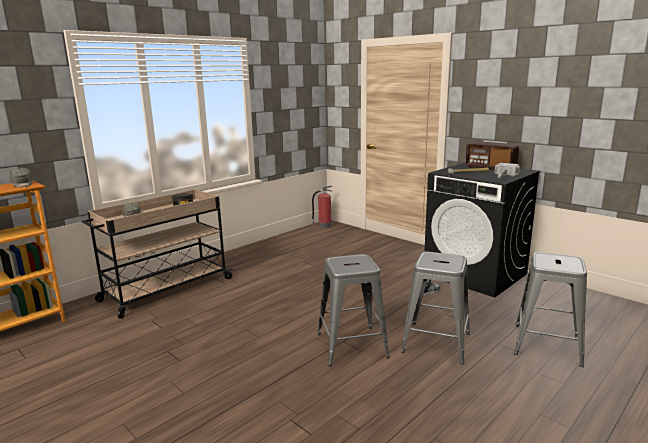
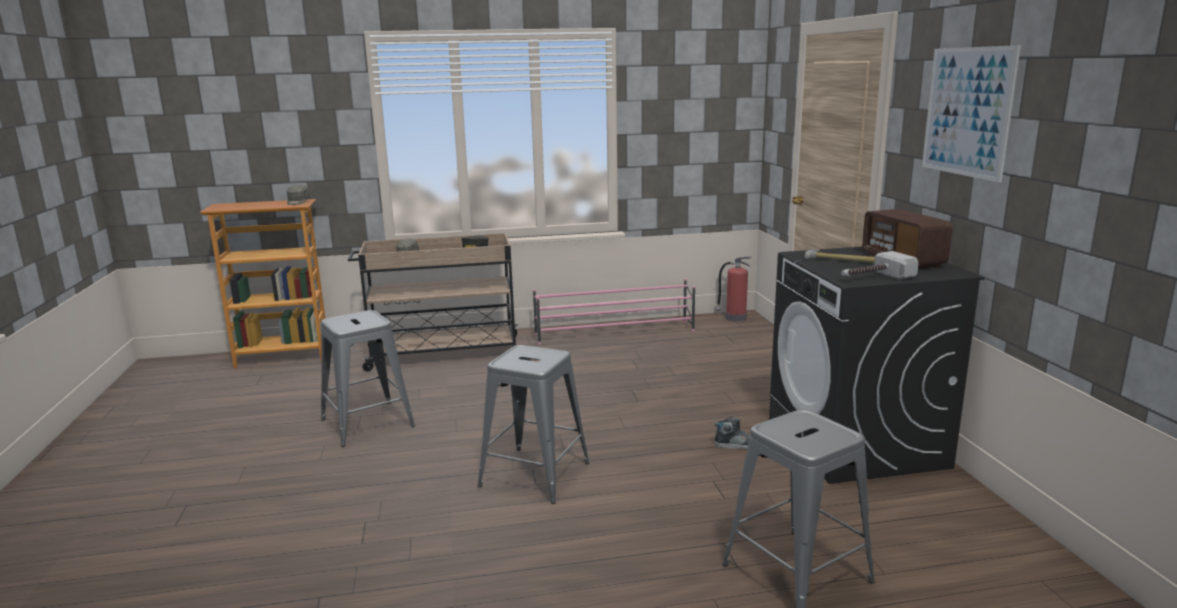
camera: 35 degrees right, 0 degrees up
grey stool [401,251,470,364] -> grey stool moved to [321,310,415,447]
none -> pink shoe rack [533,278,695,345]
none -> picture [922,45,1021,182]

